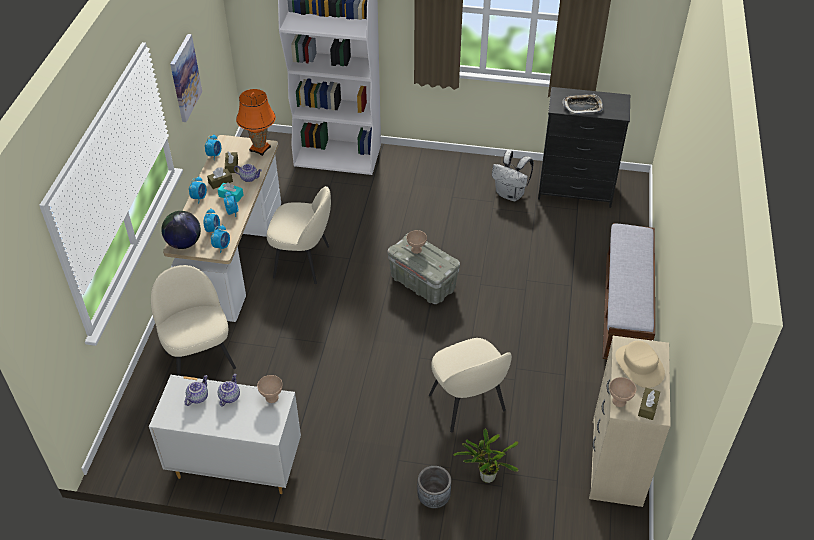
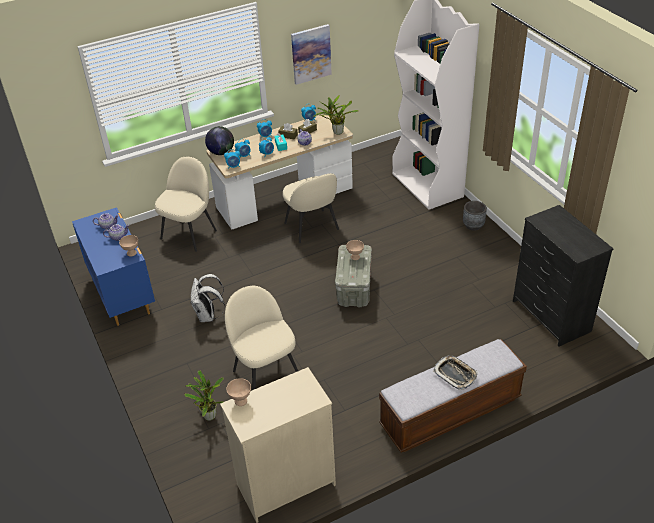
camera: 55 degrees right, 5 degrees down
white dresser [149,375,301,494] -> blue dresser [72,207,155,326]
orange table lamp [236,89,276,156] -> potted plant [313,95,358,135]
grey planter [417,466,451,508] -> grey planter moved to [463,201,487,231]
beige chair [429,338,512,432] -> beige chair turned 120 degrees clockwise [225,286,298,390]
white backpack [492,150,534,201] -> white backpack moved to [191,274,225,322]
tray [562,94,603,114] -> tray moved to [433,356,478,390]
beige hat [615,341,665,388] -> none
brown tissue box [638,388,660,420] -> none

